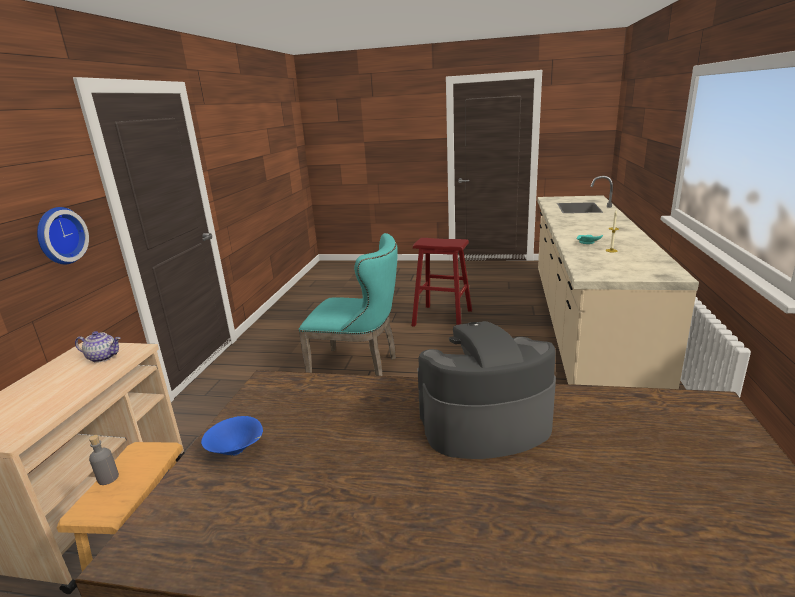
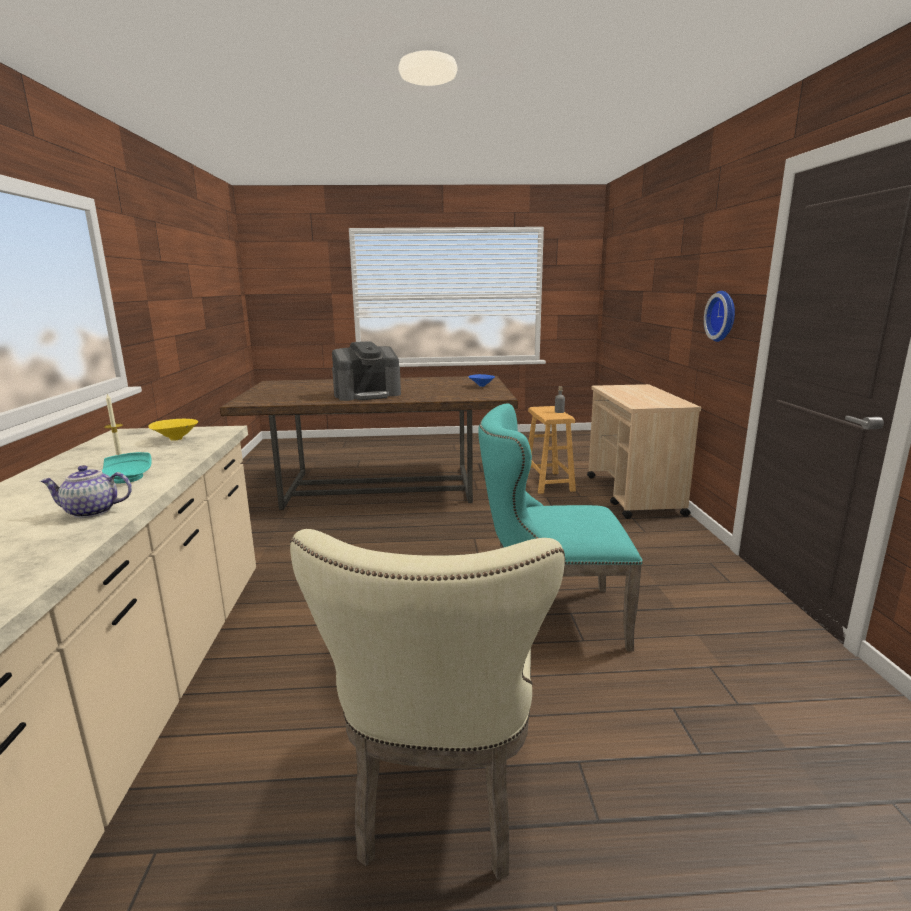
camera: 165 degrees right, 5 degrees down
teapot [75,331,121,363] -> teapot moved to [40,465,132,518]
red stool [412,238,472,327] -> beige chair [290,529,565,880]
none -> yellow bowl [148,419,198,441]

